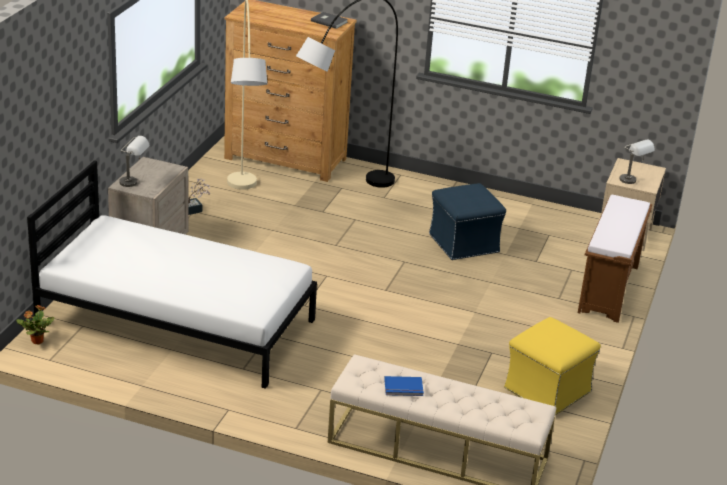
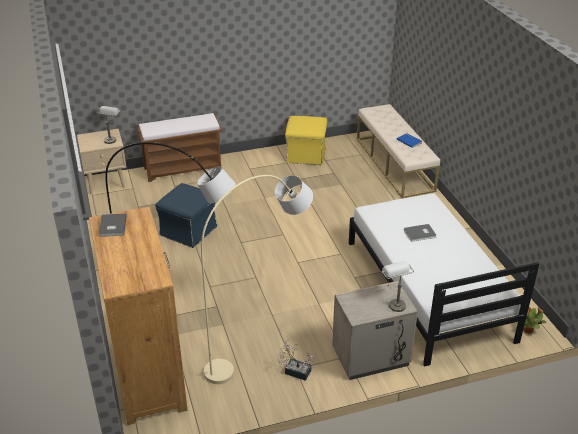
camera: 125 degrees left, 5 degrees up
none -> grey book [404,224,437,242]

